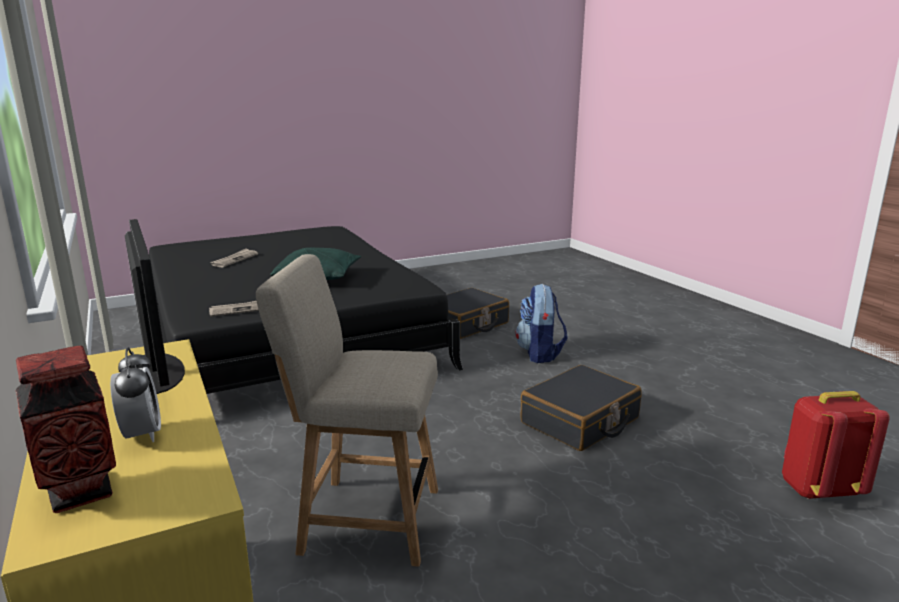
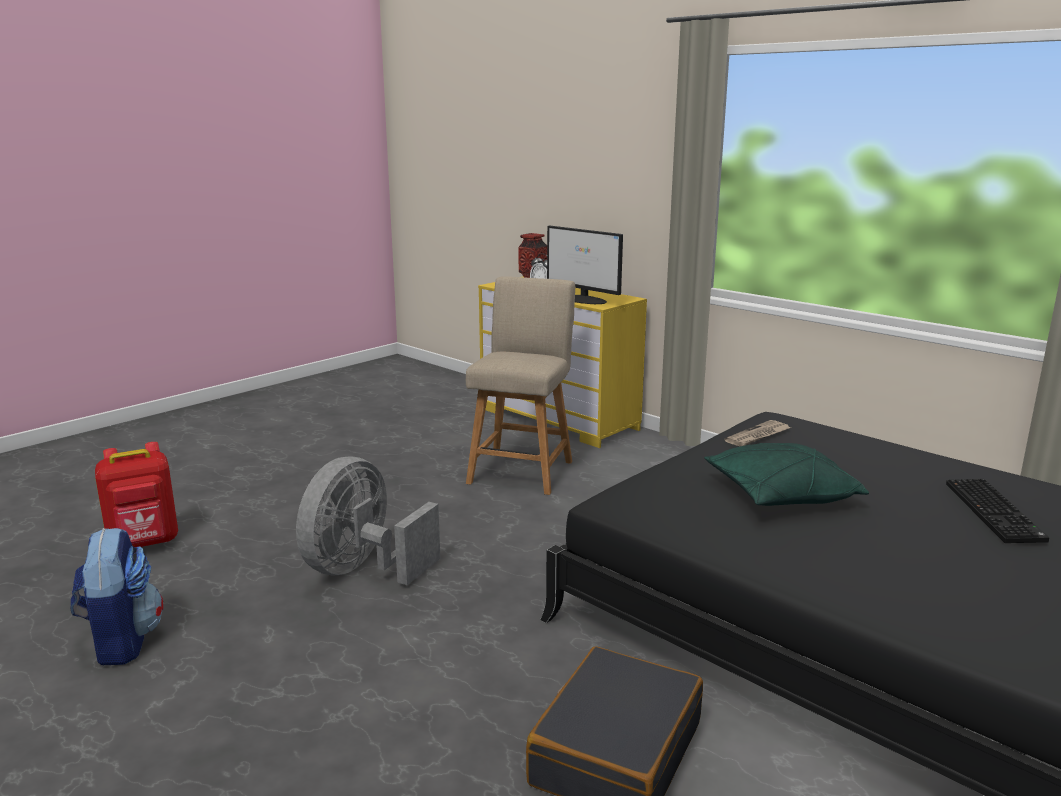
camera: 160 degrees right, 0 degrees up
newspaper [210,248,258,268] -> keyboard [946,479,1049,543]
beige chair [256,254,438,567] -> beige chair turned 60 degrees counterclockwise [466,276,575,495]
backpack [515,284,568,363] -> backpack moved to [71,528,163,665]
black suitcase [520,365,642,451] -> grey fan [296,456,440,585]

